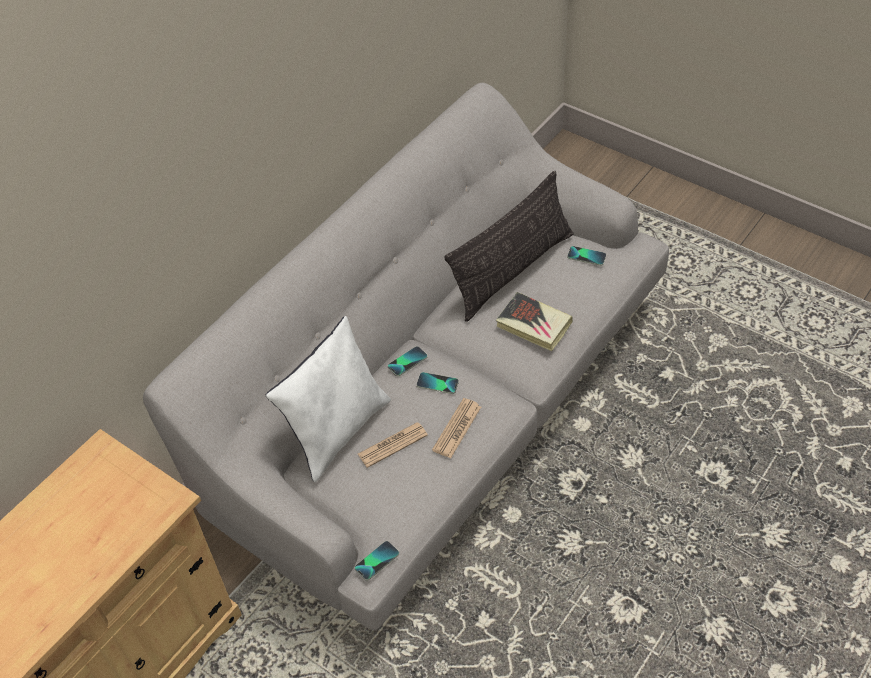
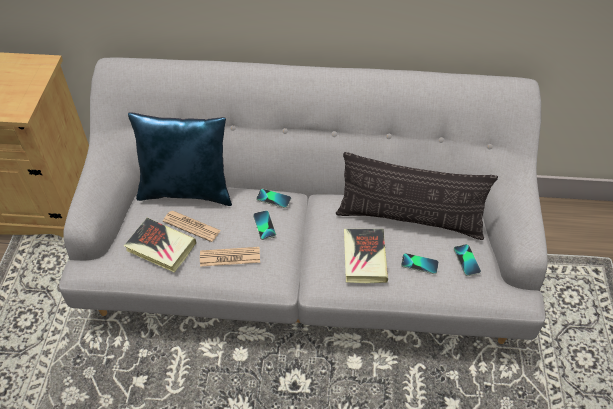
camera: 55 degrees right, 0 degrees up
white pillow [266,316,391,482] -> blue pillow [128,112,232,206]
phone [355,541,399,581] -> phone moved to [401,253,439,274]
none -> book [124,218,196,273]

